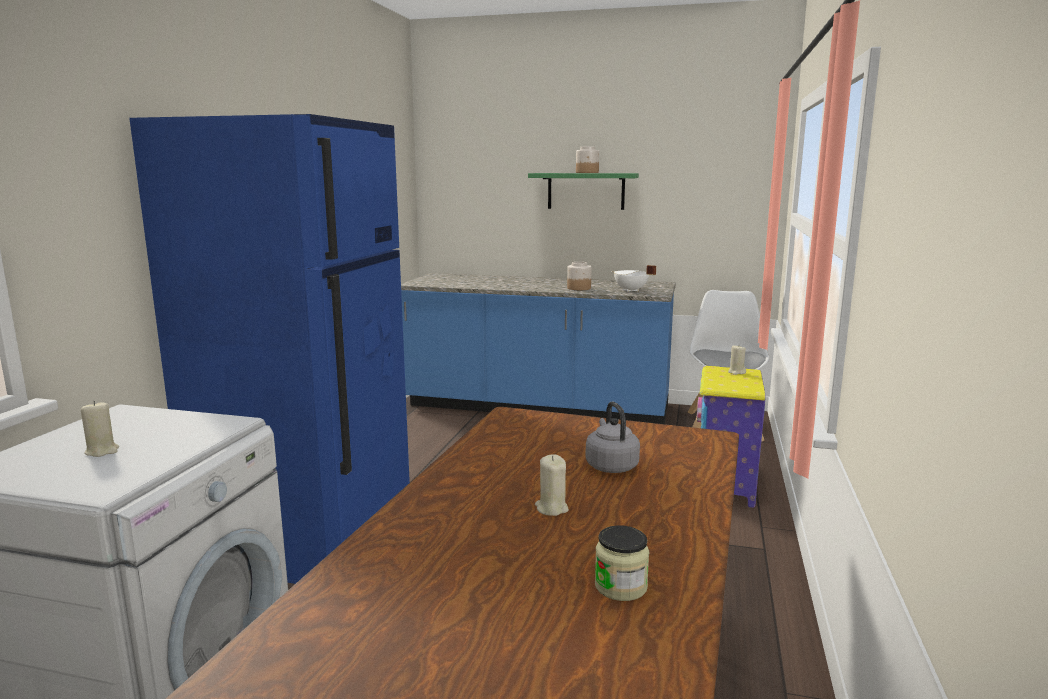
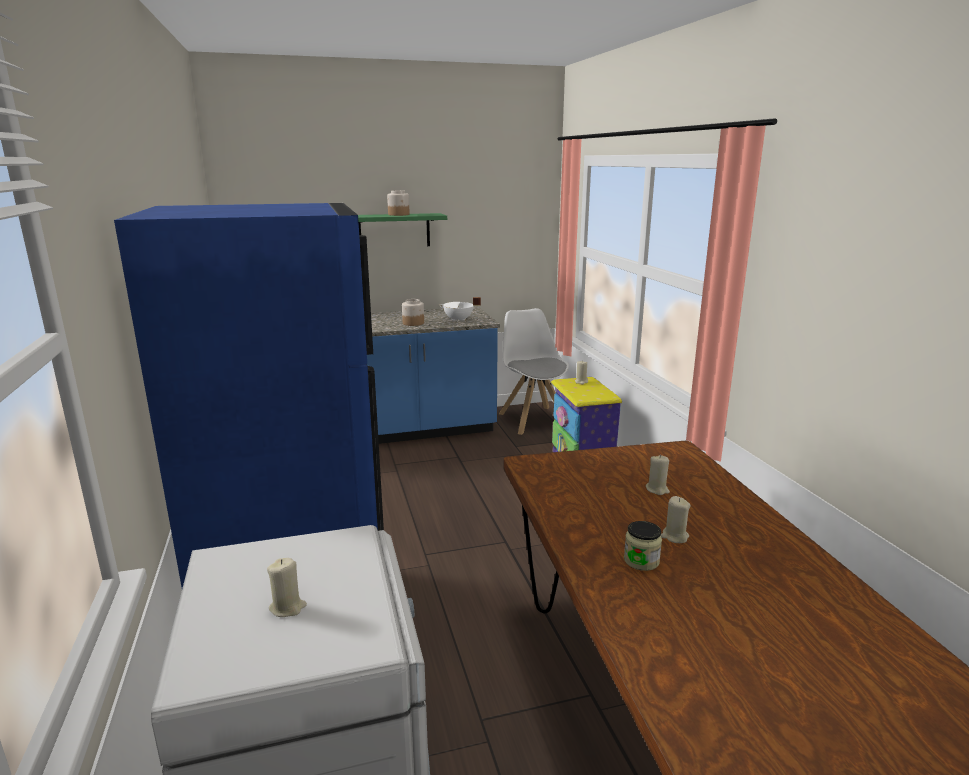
camera: 30 degrees left, 5 degrees up
grey kettle [585,402,640,473] -> beige candle [646,455,670,495]
jar [595,525,649,601] -> jar moved to [624,521,662,571]

